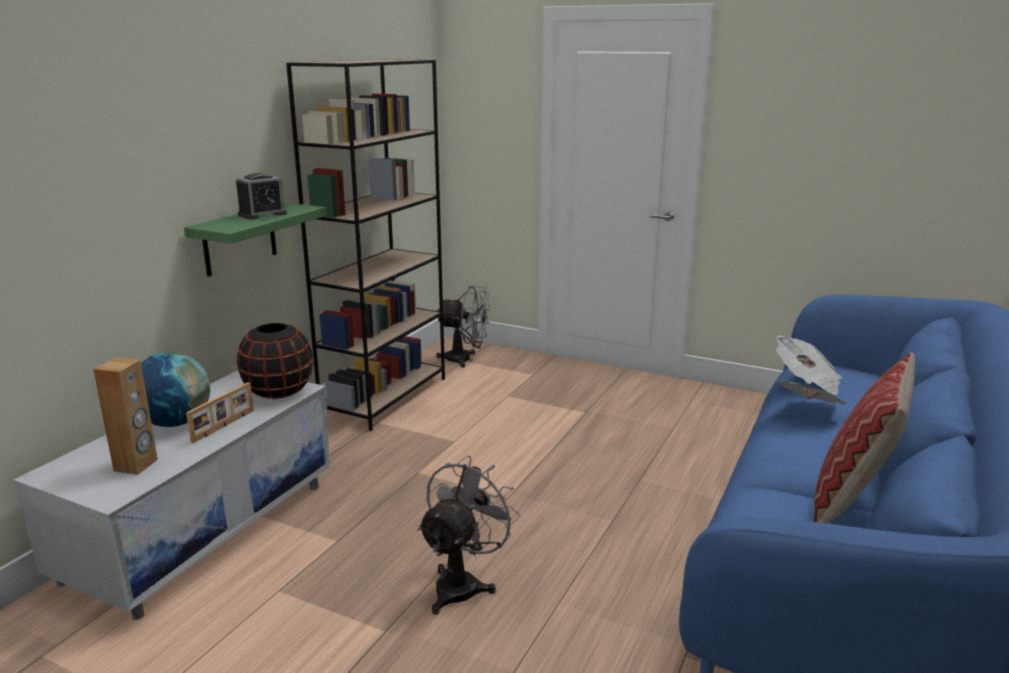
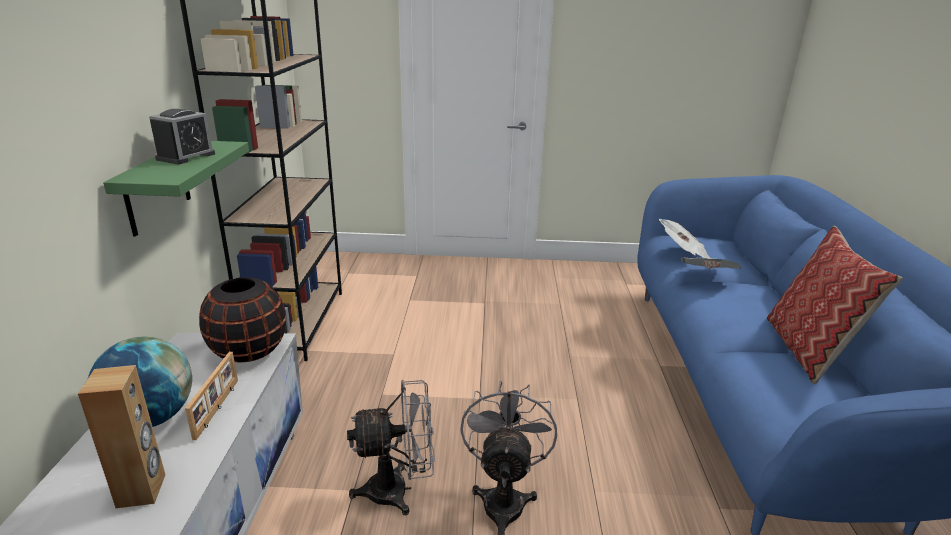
camera: 25 degrees left, 5 degrees up
grey fan [436,286,490,368] -> grey fan moved to [347,380,435,515]

